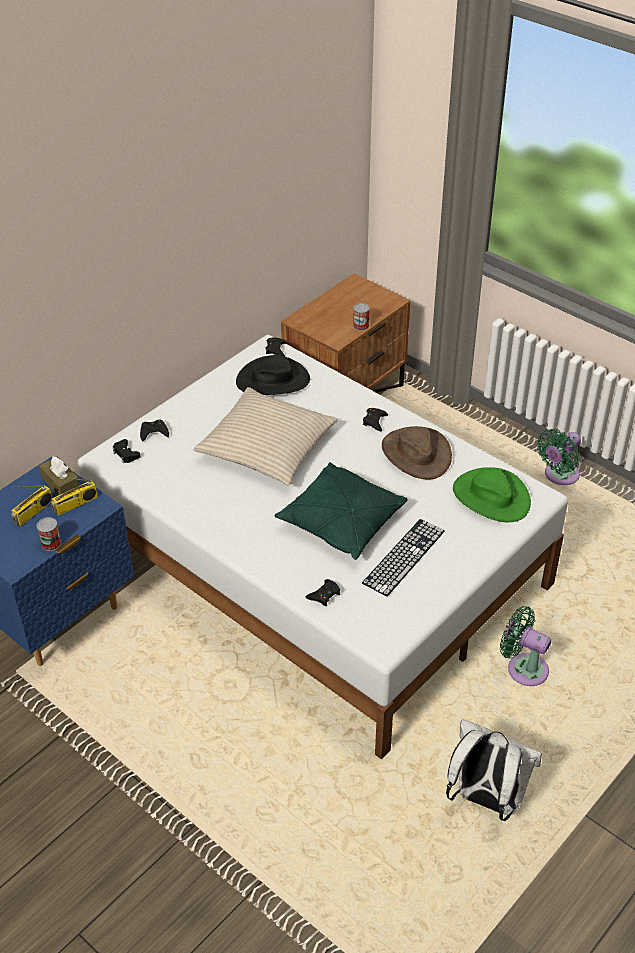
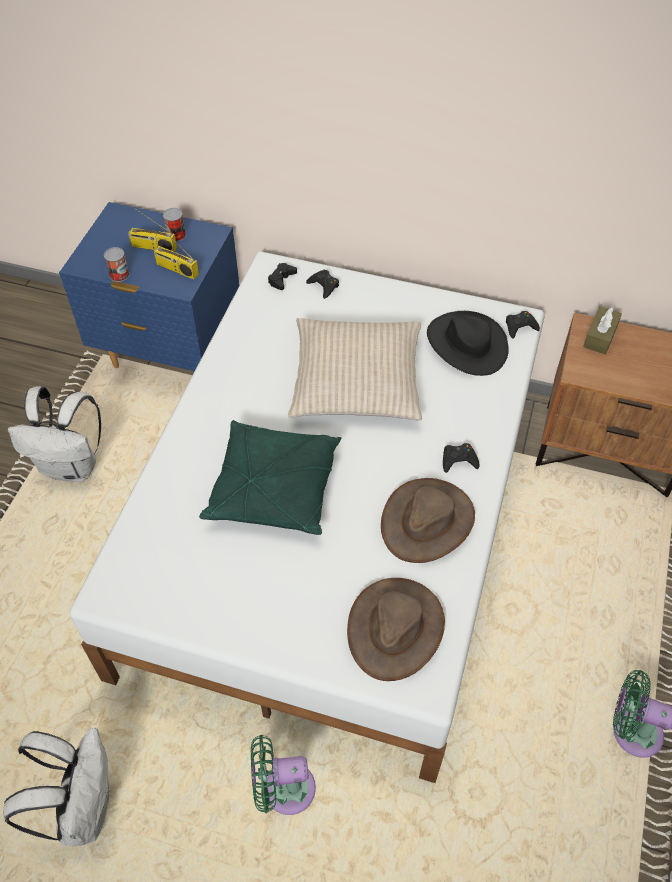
camera: 65 degrees right, 10 degrees up
brown tissue box [39,456,80,495] -> brown tissue box moved to [583,306,622,354]
black game controller [305,579,340,606] -> none
can [353,303,370,331] -> can moved to [163,208,186,241]
keyboard [362,519,445,597] -> none
green hat [453,467,531,522] -> brown hat [347,578,445,681]
green fan [500,606,551,686] -> green fan turned 105 degrees counterclockwise [251,735,316,815]
none -> white backpack [8,386,101,482]

